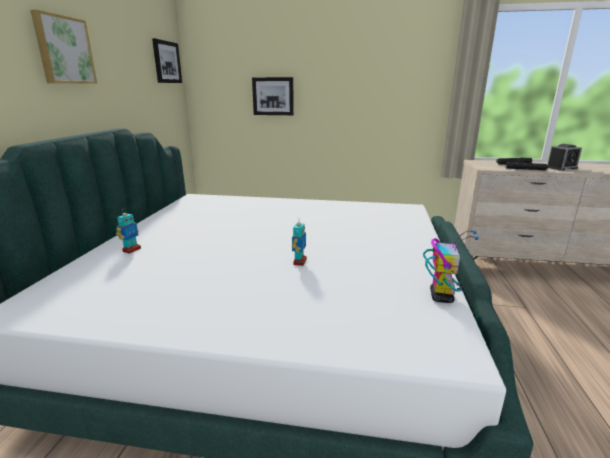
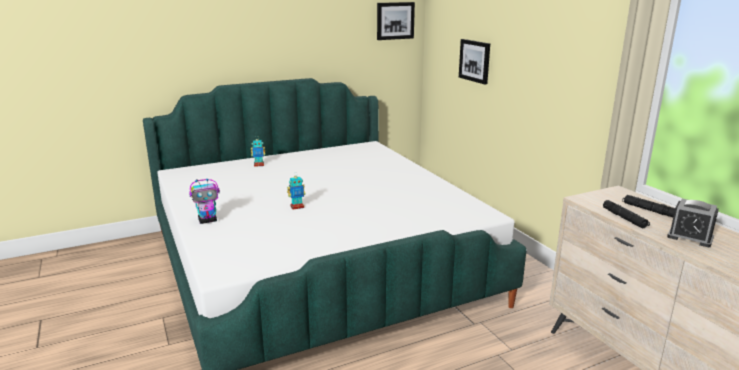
camera: 55 degrees right, 0 degrees up
picture [30,10,97,84] -> none
toy robot [423,231,479,303] -> toy robot moved to [189,178,220,224]

